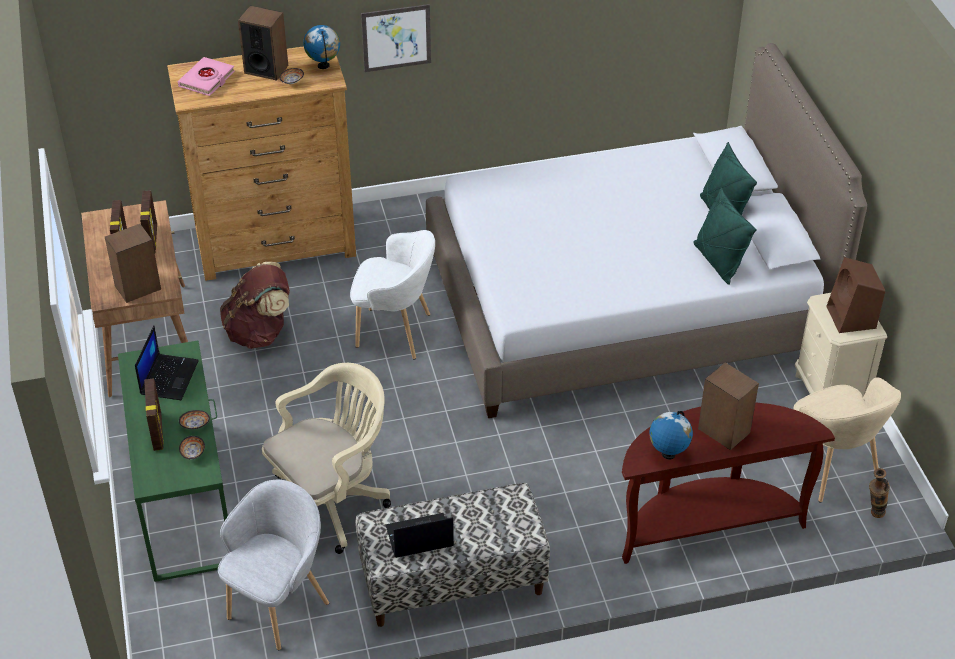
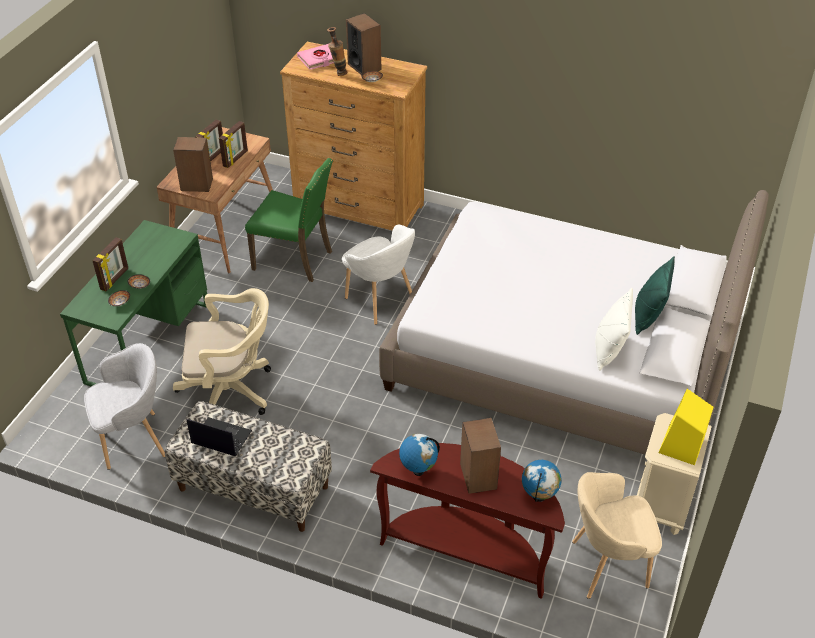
camera: 35 degrees right, 0 degrees up
laptop [135,326,199,400] -> none
brown backpack [220,262,290,349] -> green chair [245,158,333,282]
globe [303,25,340,69] -> globe moved to [522,460,562,502]
picture [361,4,431,72] -> none
green pillow [693,188,757,285] -> white pillow [595,288,633,371]
beige armchair [788,377,901,503] -> beige armchair turned 75 degrees clockwise [572,472,662,599]
brown speaker [827,257,885,333] -> yellow speaker [659,389,714,465]
vase [869,468,890,518] -> vase moved to [327,27,347,76]

